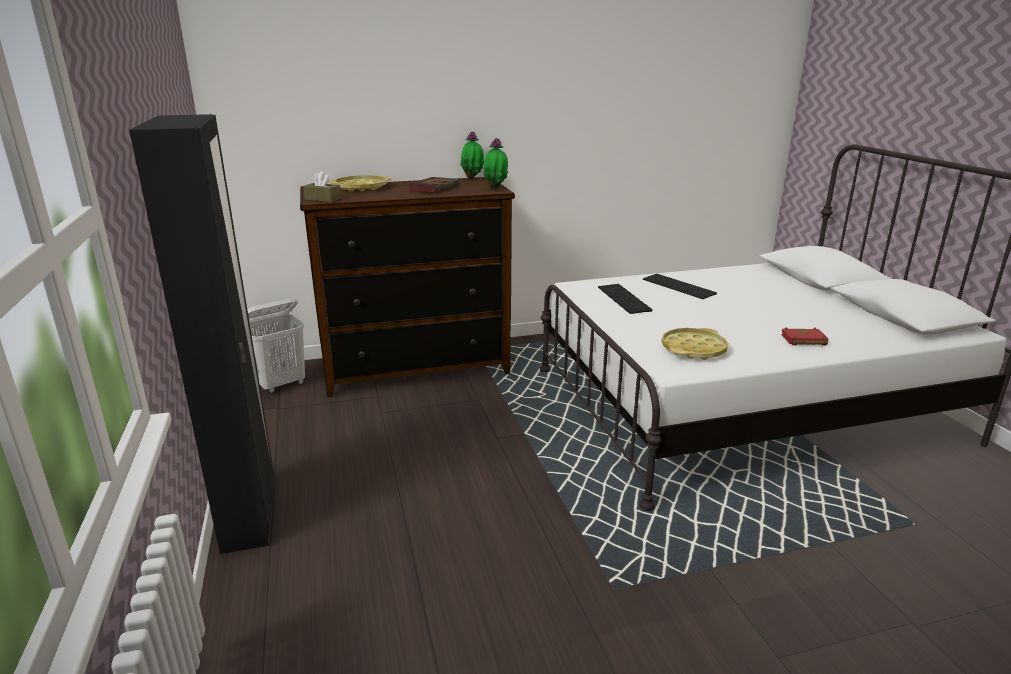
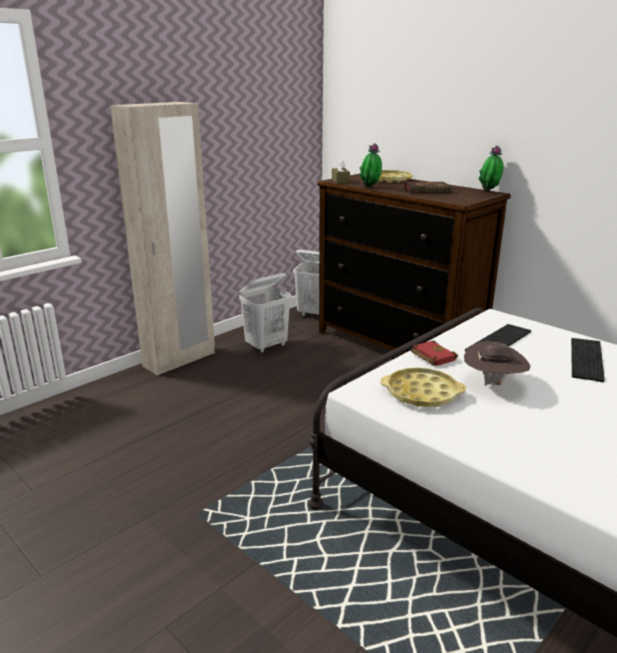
camera: 60 degrees right, 0 degrees up
black wardrobe [129,114,274,554] -> beige wardrobe [110,102,215,375]
potted plant [483,138,508,188] -> potted plant moved to [360,143,382,188]
red book [781,327,828,345] -> red book moved to [410,340,458,366]
none -> white laundry basket [239,273,291,353]
none -> brown hat [464,341,531,386]

